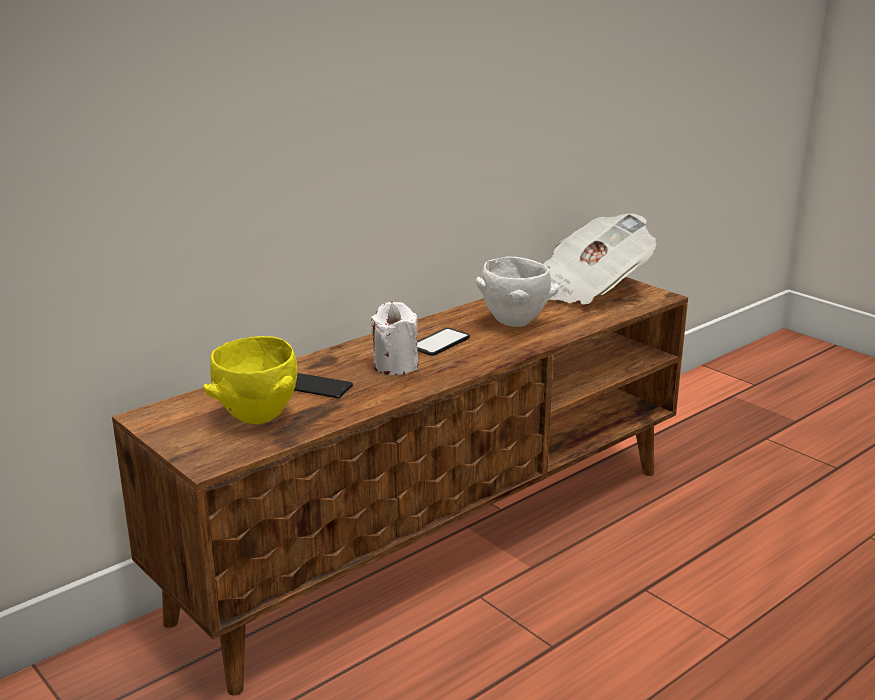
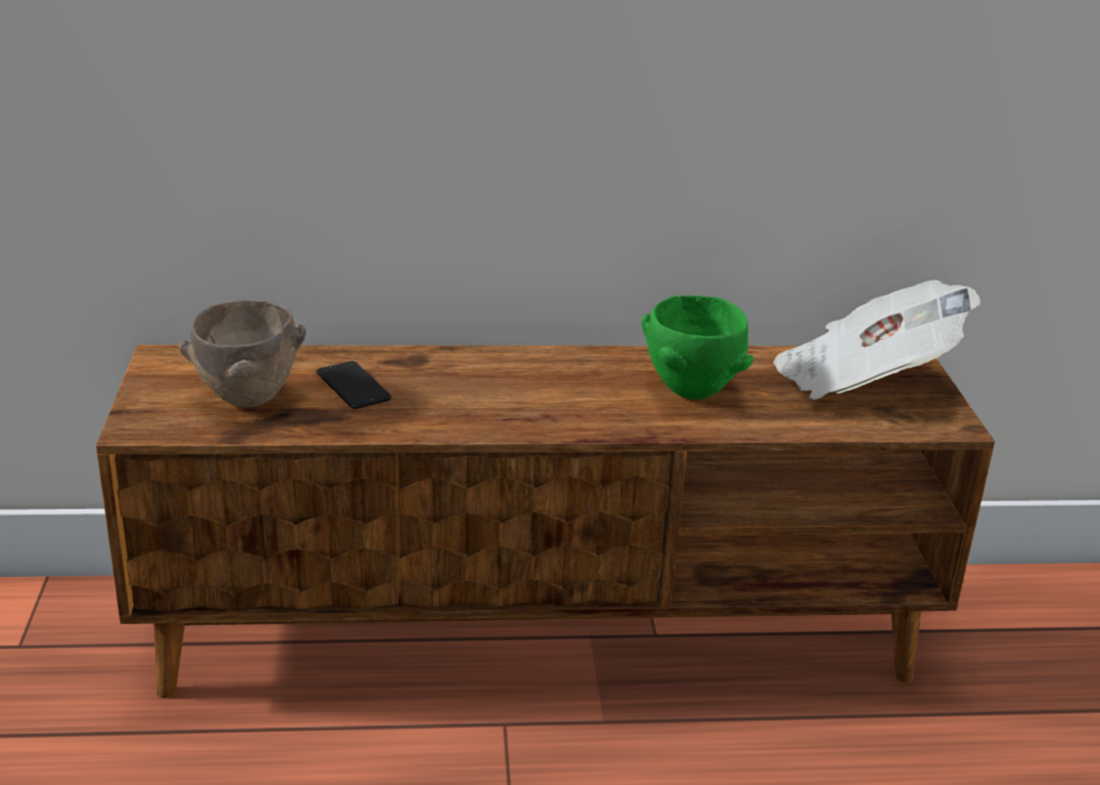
camera: 35 degrees right, 5 degrees up
yellow bowl [203,336,298,424] -> brown bowl [179,301,306,407]
white candle [370,302,418,375] -> none
phone [417,328,470,356] -> none
white bowl [476,256,559,327] -> green bowl [641,296,754,400]

